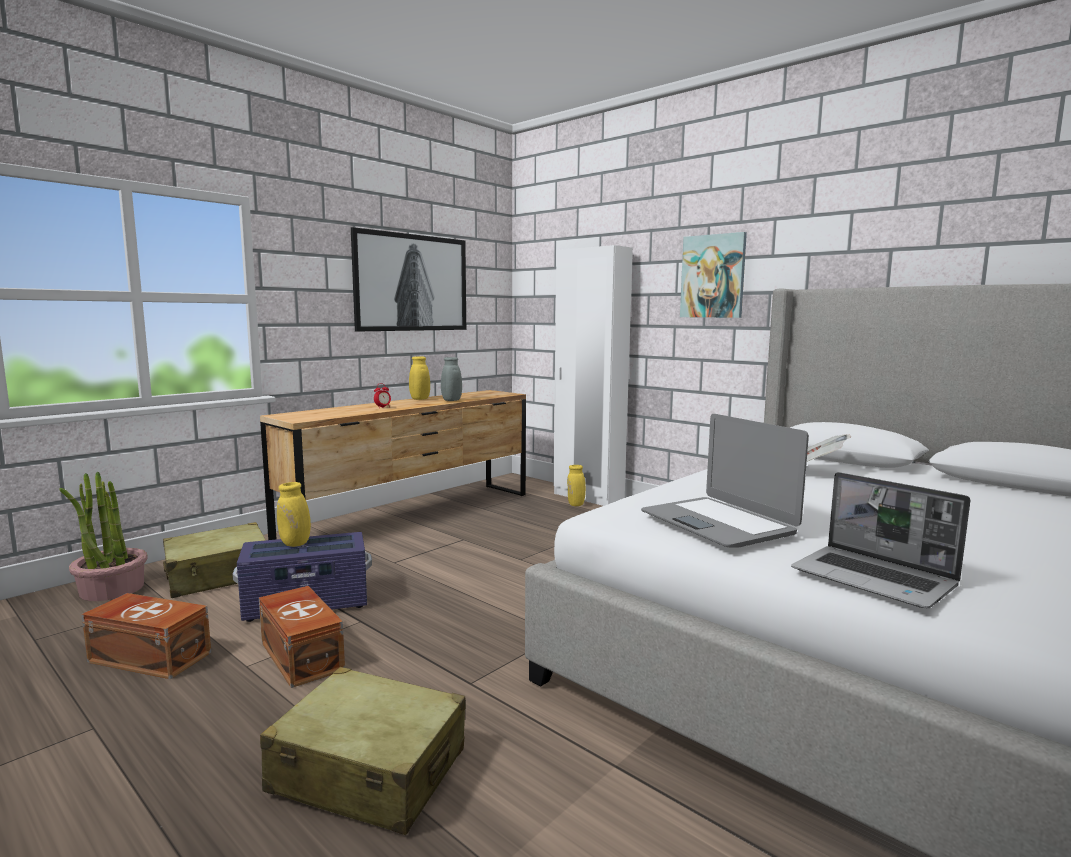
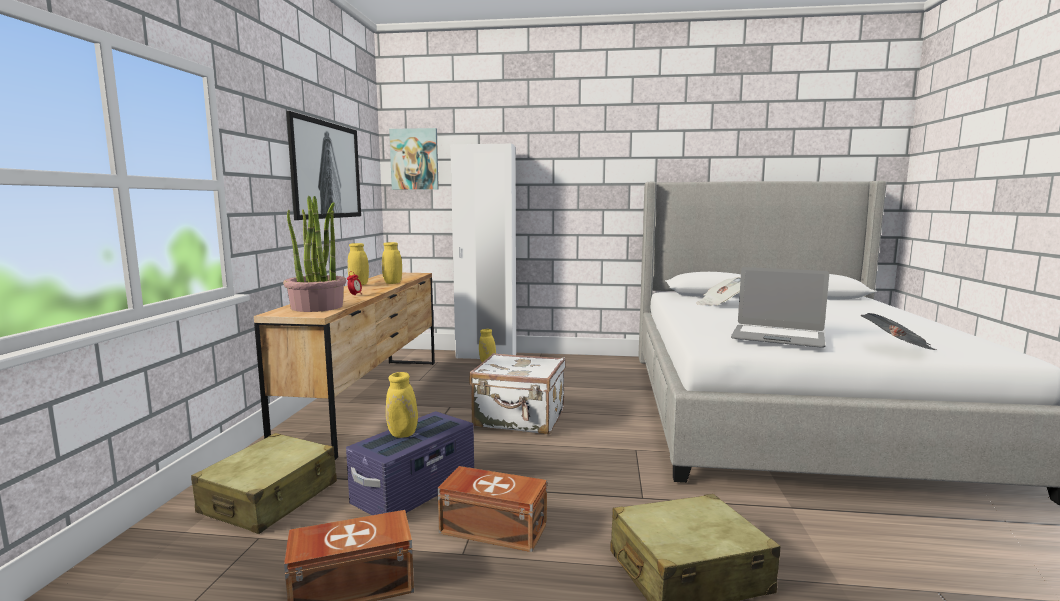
camera: 35 degrees left, 0 degrees up
potted plant [59,471,147,601] -> potted plant moved to [283,196,346,312]
grey vase [441,357,462,401] -> yellow vase [382,242,402,284]
picture [680,232,747,318] -> picture moved to [389,128,439,190]
laptop [791,472,971,608] -> newspaper [861,313,936,350]
none -> white suitcase [469,353,565,434]

